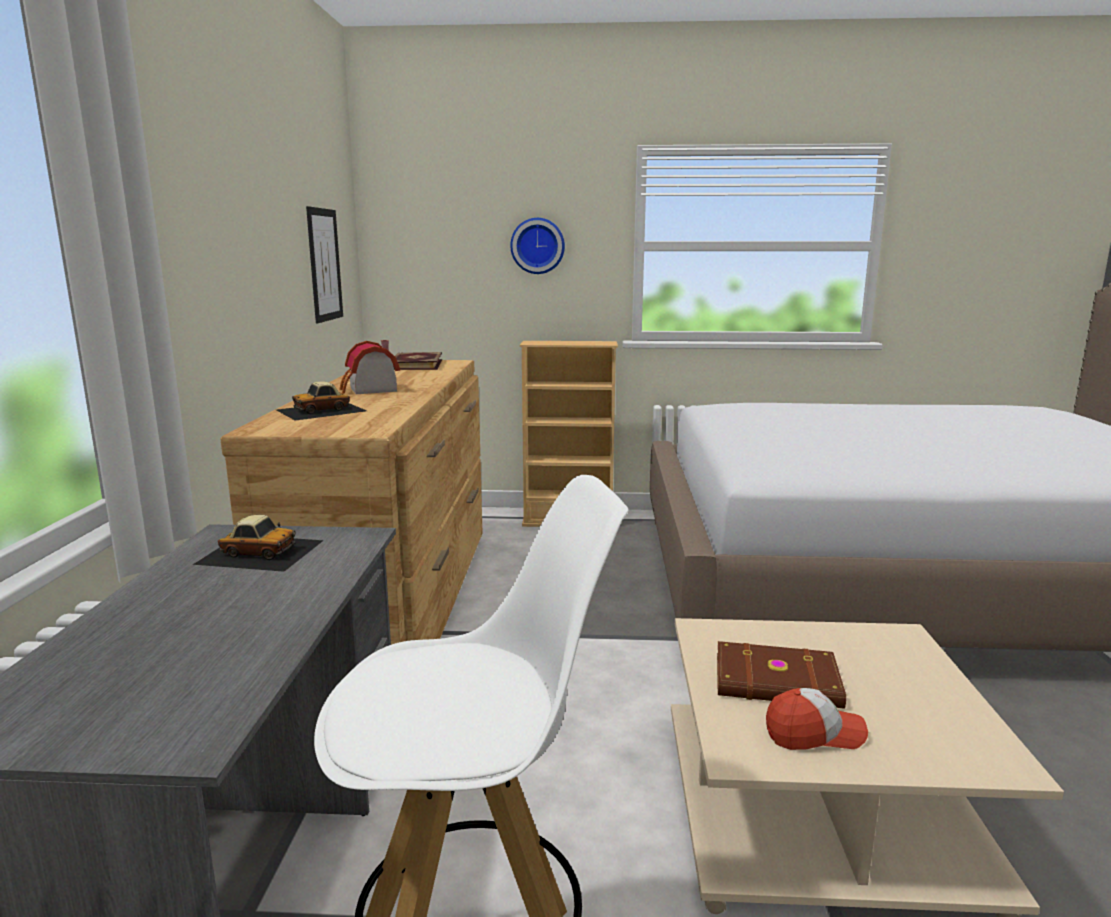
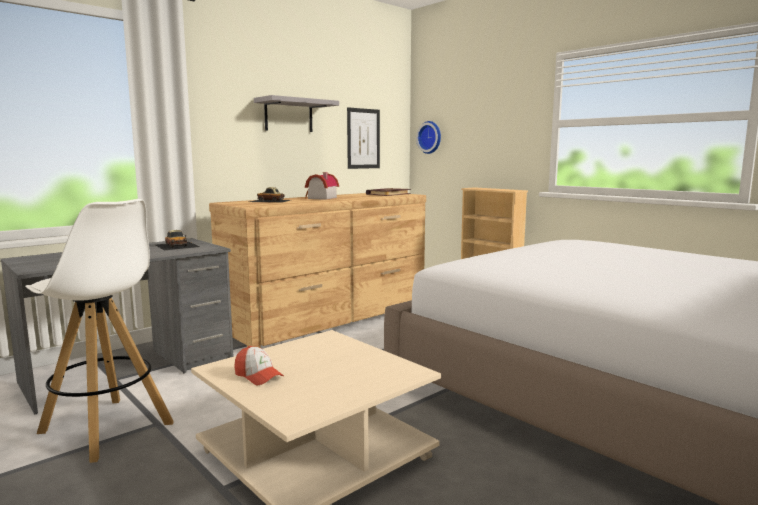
camera: 45 degrees right, 5 degrees down
wall clock [510,218,565,274] -> wall clock moved to [416,121,441,154]
brown book [717,641,846,709] -> none
none -> grey shelf [254,95,339,132]

